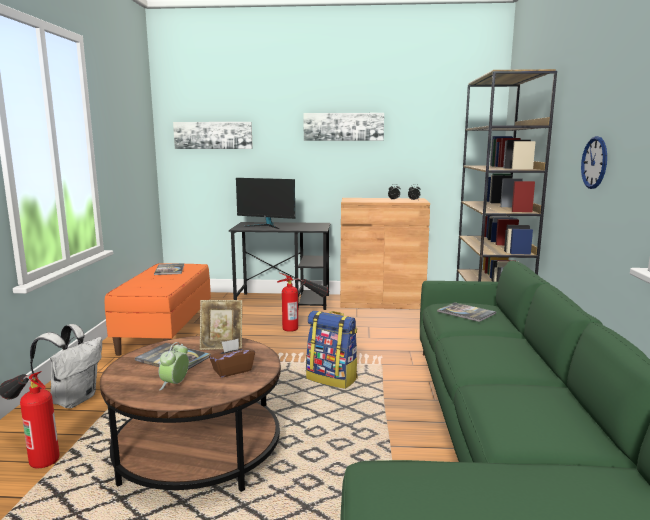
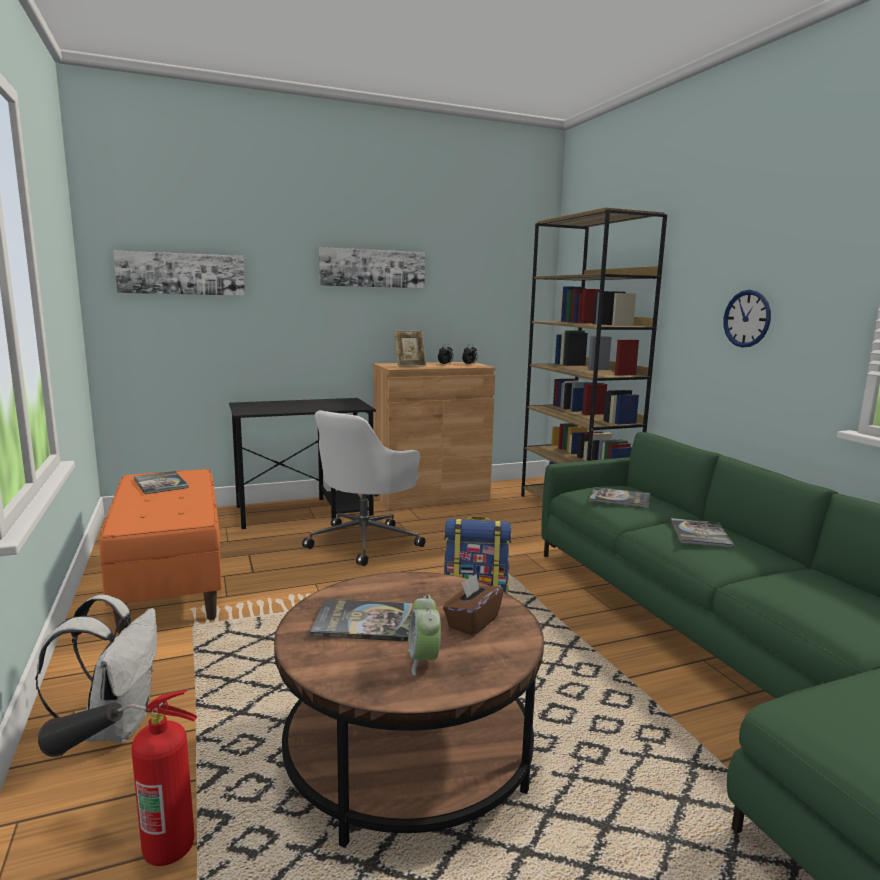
camera: 25 degrees left, 0 degrees up
picture frame [200,300,242,350] -> picture frame moved to [394,330,427,367]
monitor [236,178,295,229] -> none
fire extinguisher [277,273,328,332] -> white office chair [302,410,425,566]
none -> book [671,518,734,548]

